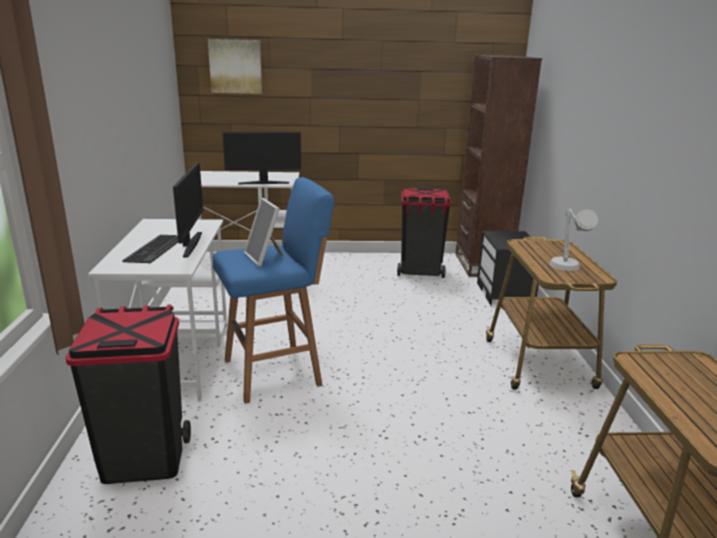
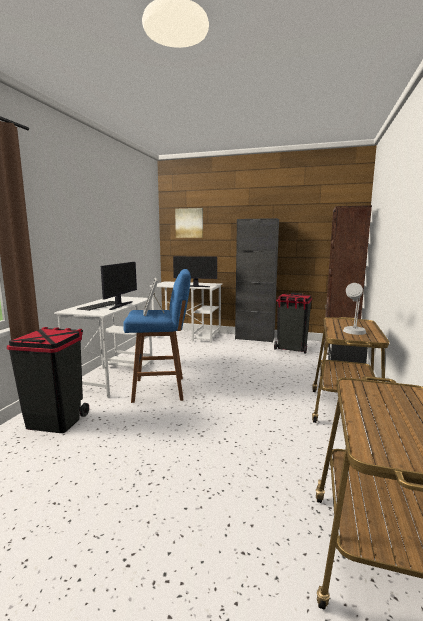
camera: 20 degrees right, 10 degrees down
none -> black cabinet [235,218,279,343]

